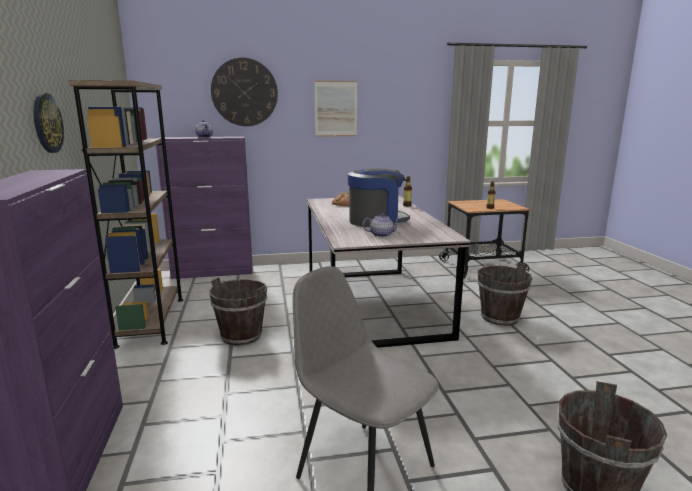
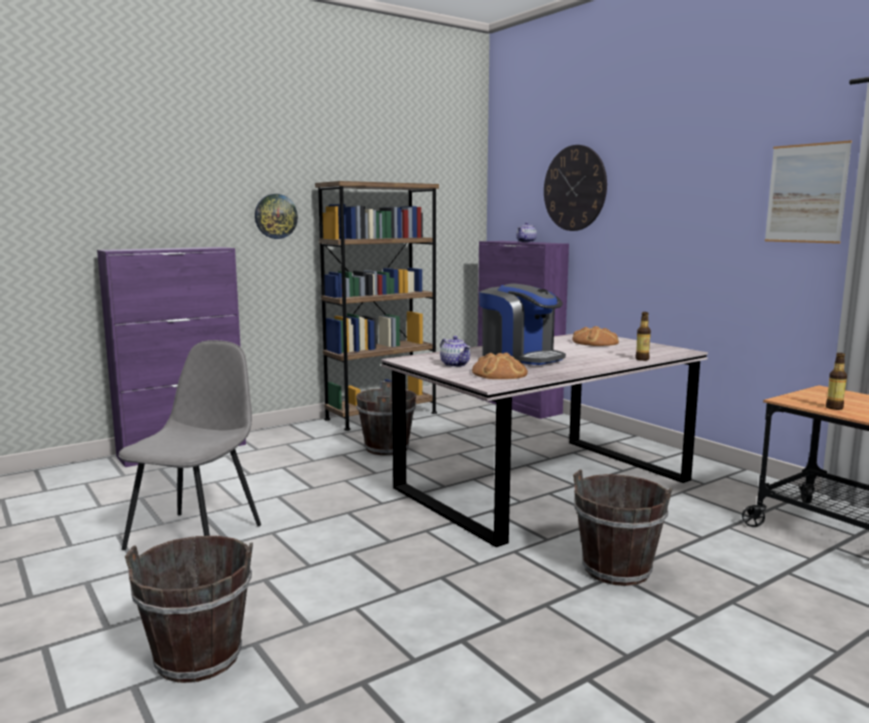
camera: 65 degrees right, 5 degrees down
picture [314,81,357,137] -> picture moved to [765,140,852,244]
none -> bread [472,353,528,379]

